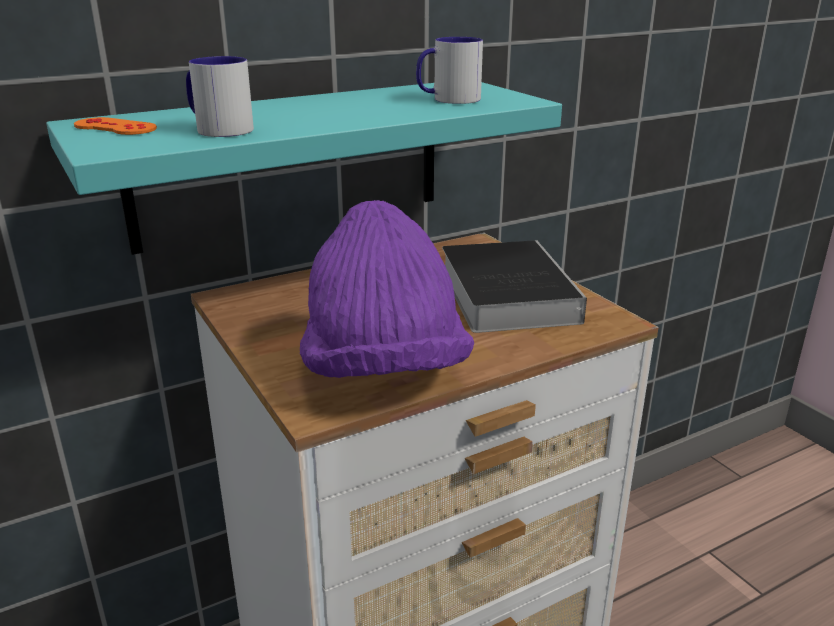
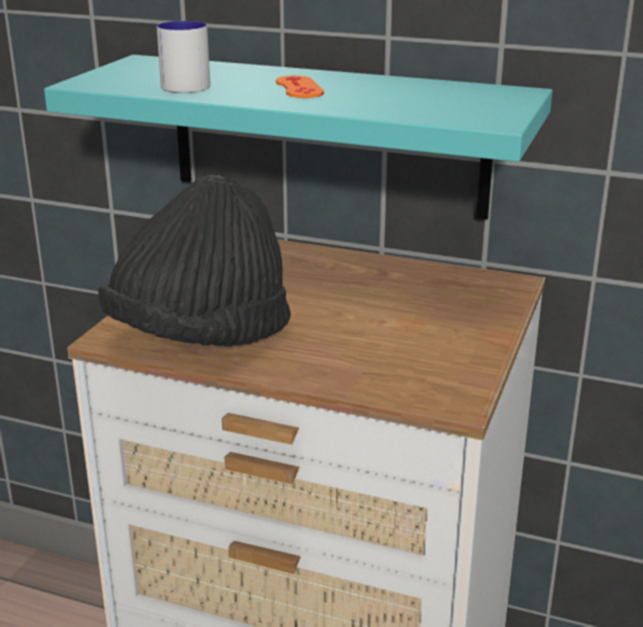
camera: 50 degrees right, 0 degrees up
orange game controller [74,117,157,135] -> orange game controller moved to [276,76,324,98]
purple hat [300,200,474,378] -> black hat [98,175,291,346]
mug [416,37,483,104] -> none
book [442,240,587,333] -> none

